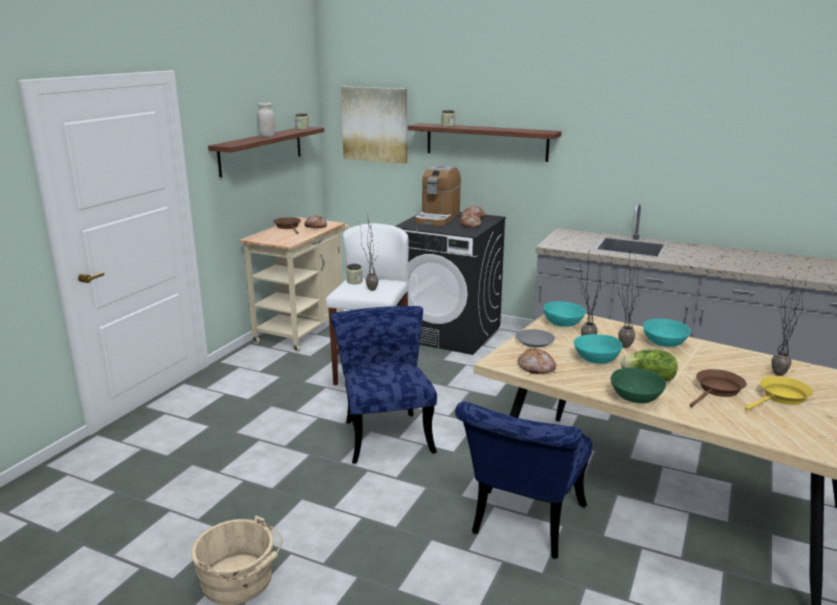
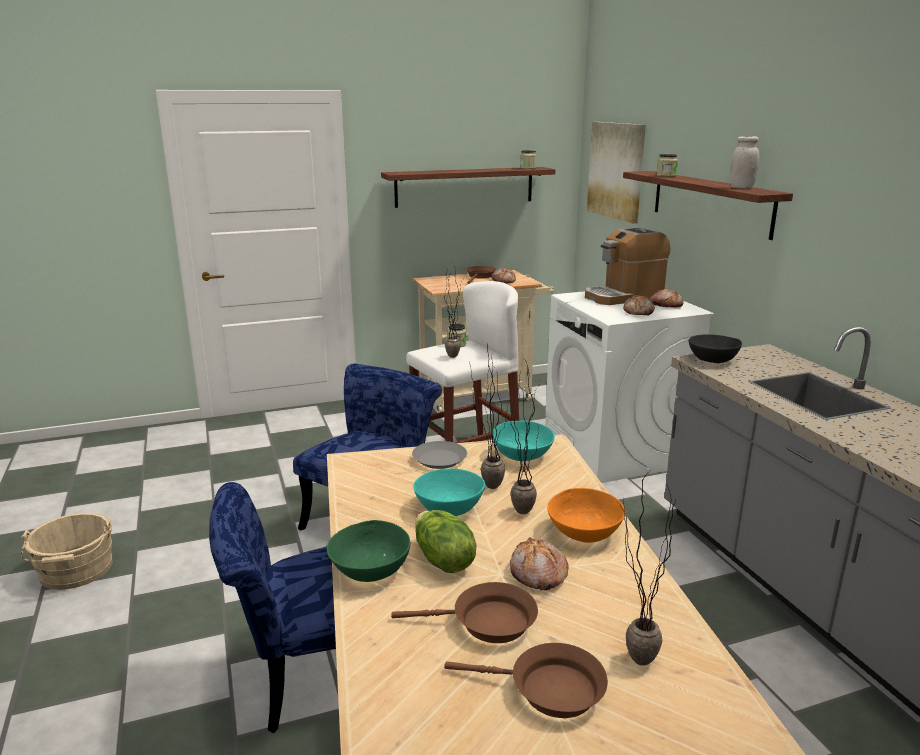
camera: 45 degrees right, 0 degrees up
white jar [257,102,275,137] -> white jar moved to [729,136,759,188]
black washing machine [395,212,506,355] -> white washing machine [545,291,714,483]
bread [518,348,556,374] -> bread moved to [510,537,568,590]
turquoise bowl [643,319,691,347] -> orange bowl [547,488,624,543]
yellow frying pan [745,376,813,410] -> brown frying pan [444,643,608,718]
none -> black bowl [688,334,742,363]

